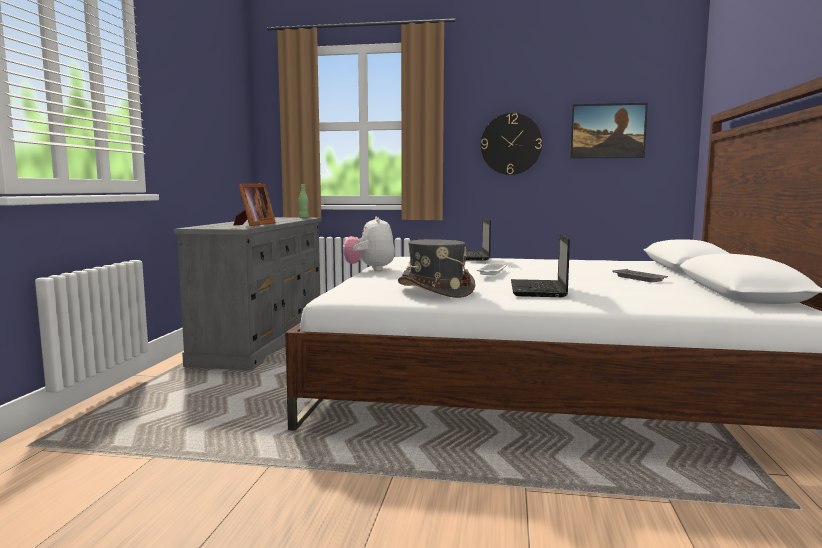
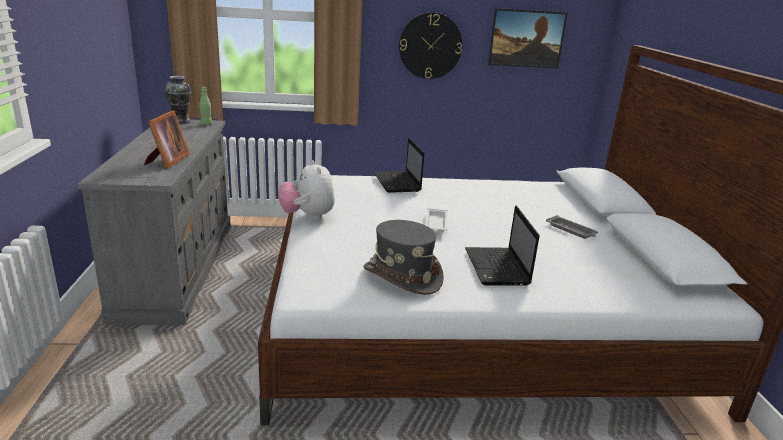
camera: 15 degrees left, 15 degrees up
none -> vase [164,76,192,124]

